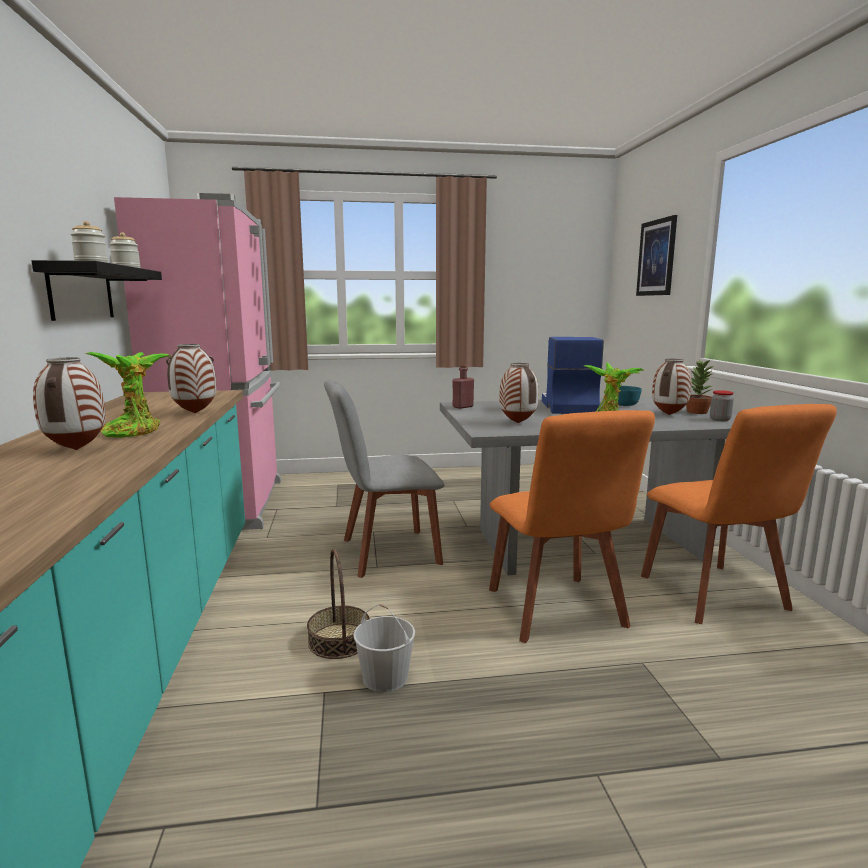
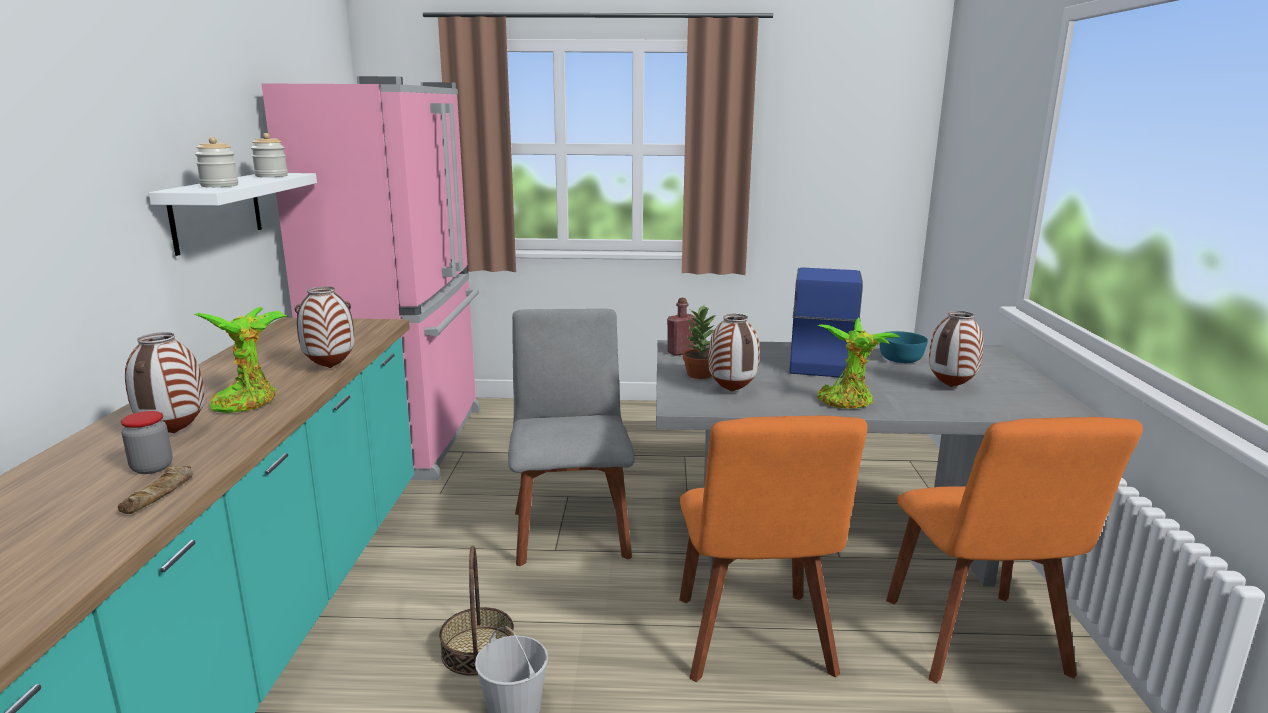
camera: 10 degrees right, 5 degrees up
black shelf [32,260,162,321] -> white shelf [149,173,317,256]
grey chair [324,380,444,578] -> grey chair turned 90 degrees clockwise [508,309,635,566]
picture [636,215,677,296] -> none
potted plant [686,360,713,414] -> potted plant moved to [683,305,716,379]
jar [710,390,734,421] -> jar moved to [121,411,172,474]
none -> bread [118,466,193,514]

